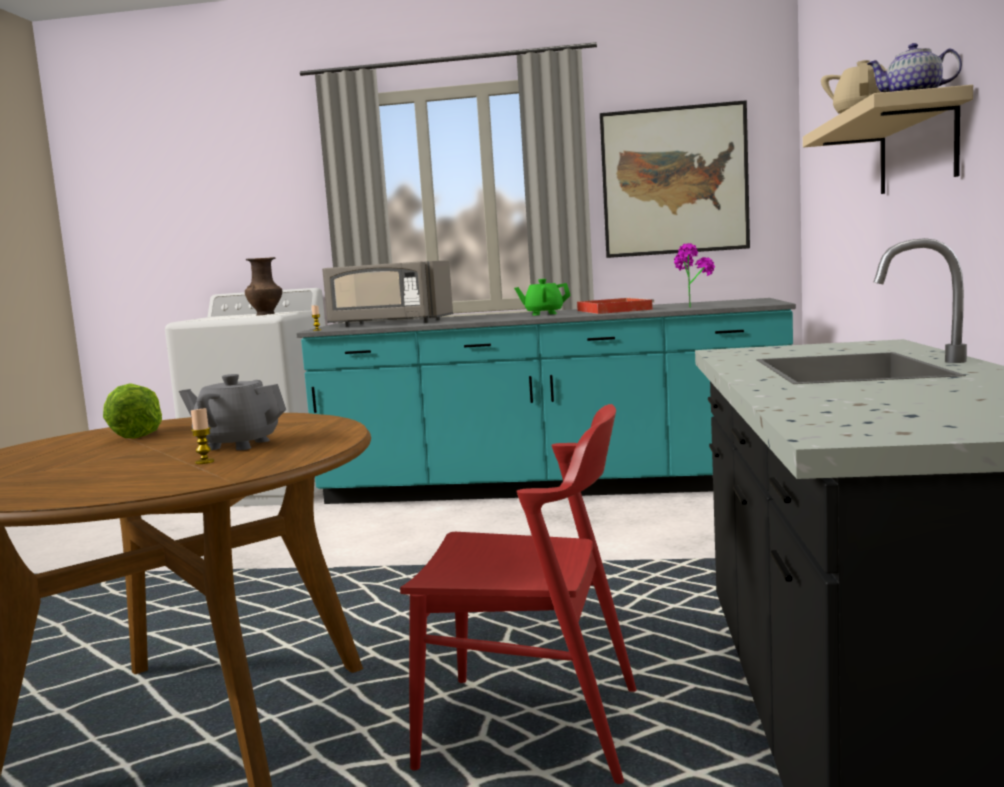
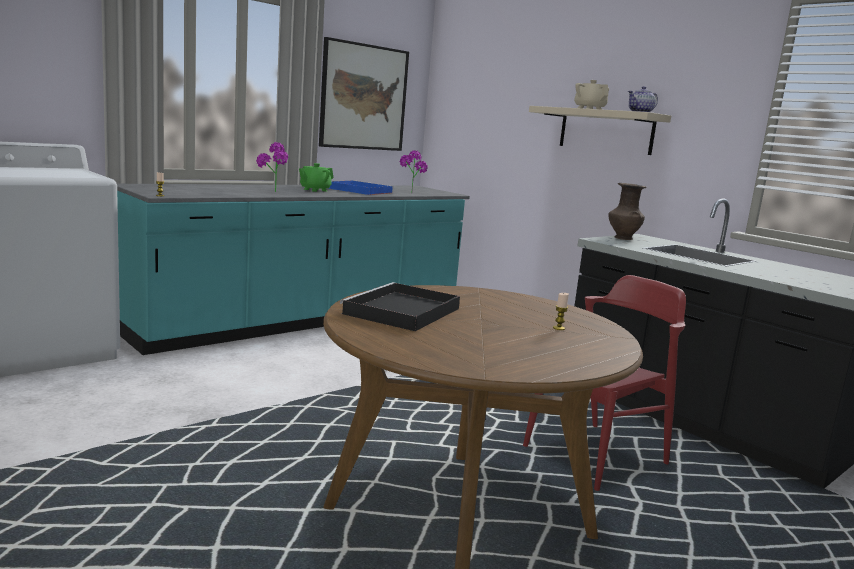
camera: 50 degrees left, 5 degrees up
lettuce [103,383,162,438] -> black tray [340,282,460,331]
grey teapot [179,374,286,450] -> none
brown vase [245,257,282,316] -> brown vase moved to [608,183,647,240]
grey microwave [322,260,453,326] -> none
red tray [577,298,655,314] -> blue tray [329,180,393,195]
none -> potted plant [256,142,288,192]

